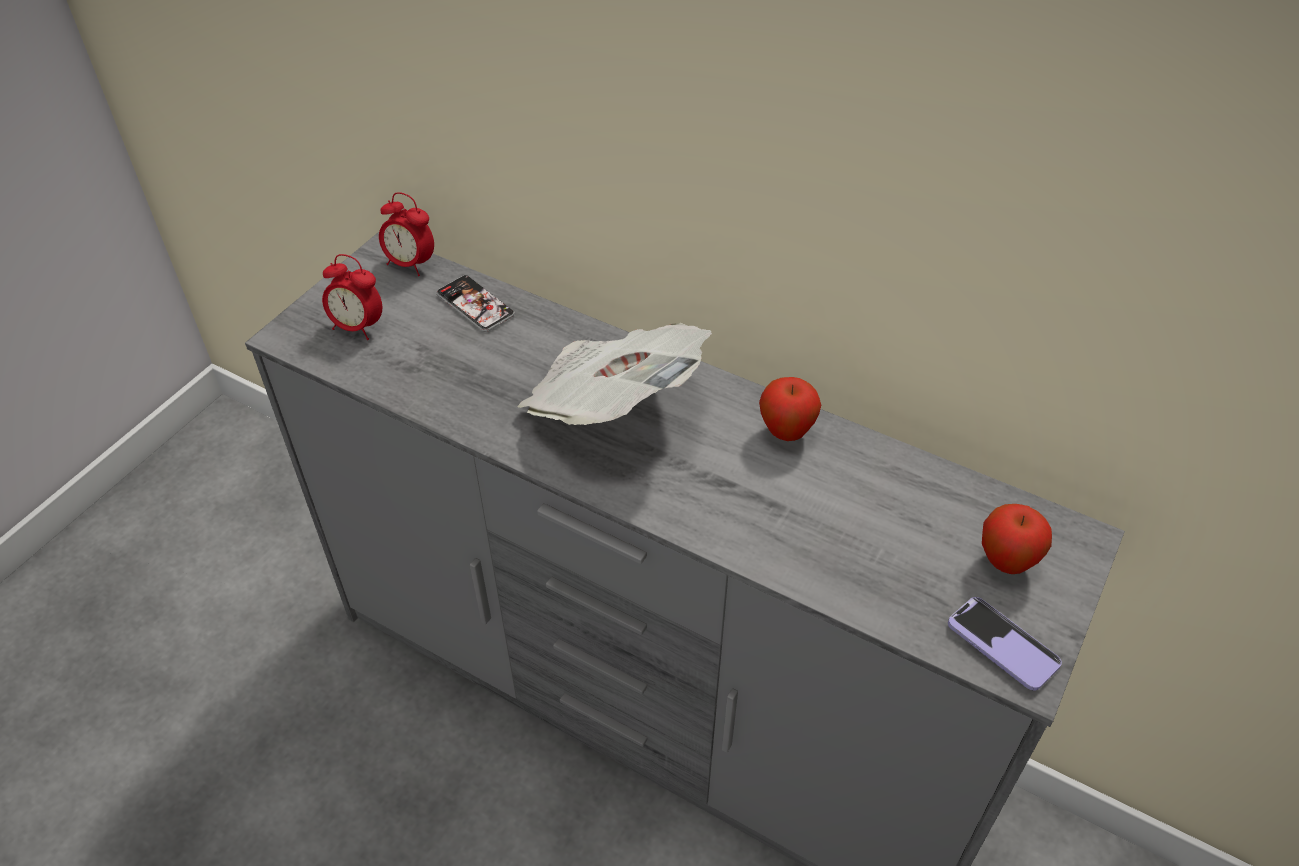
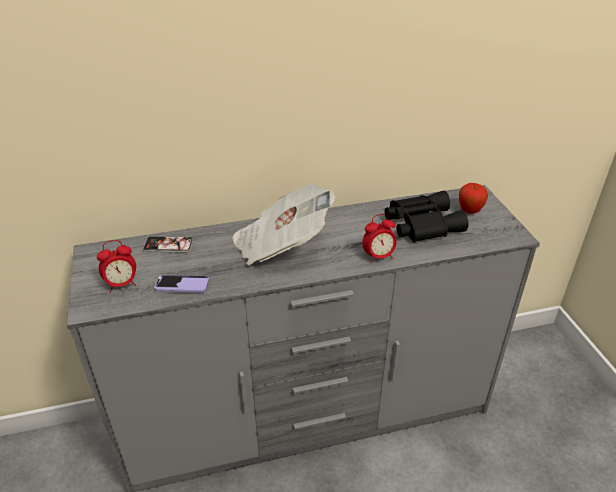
camera: 45 degrees left, 10 degrees down
alarm clock [379,192,434,276] -> alarm clock moved to [362,214,397,263]
apple [759,377,821,441] -> none
phone [948,597,1062,691] -> phone moved to [154,275,209,292]
none -> black binoculars [385,191,468,242]

